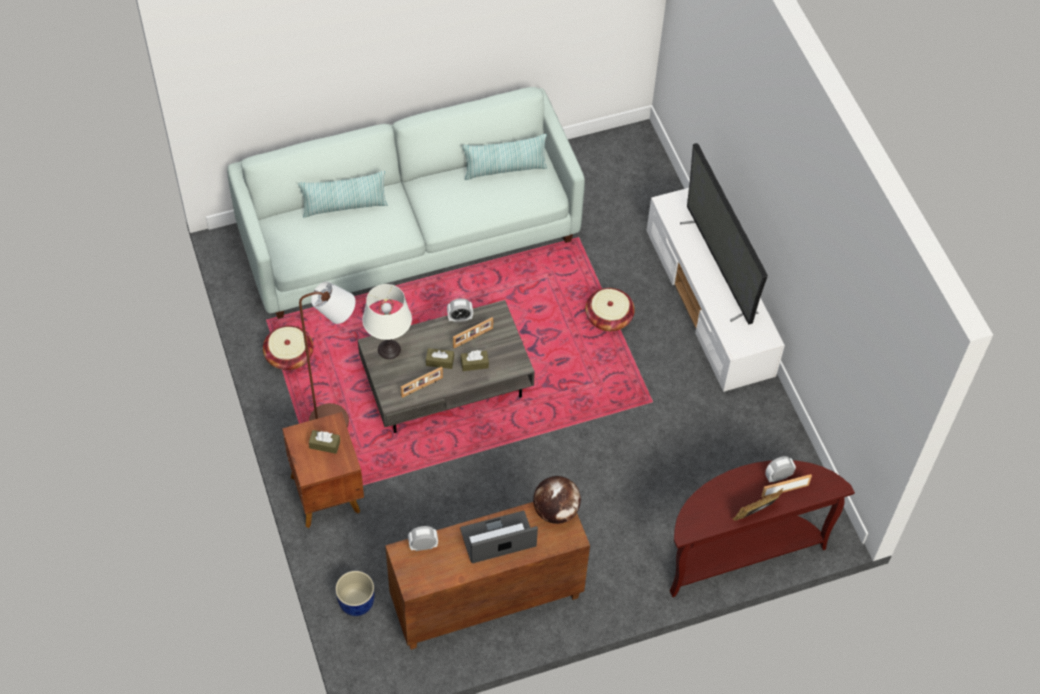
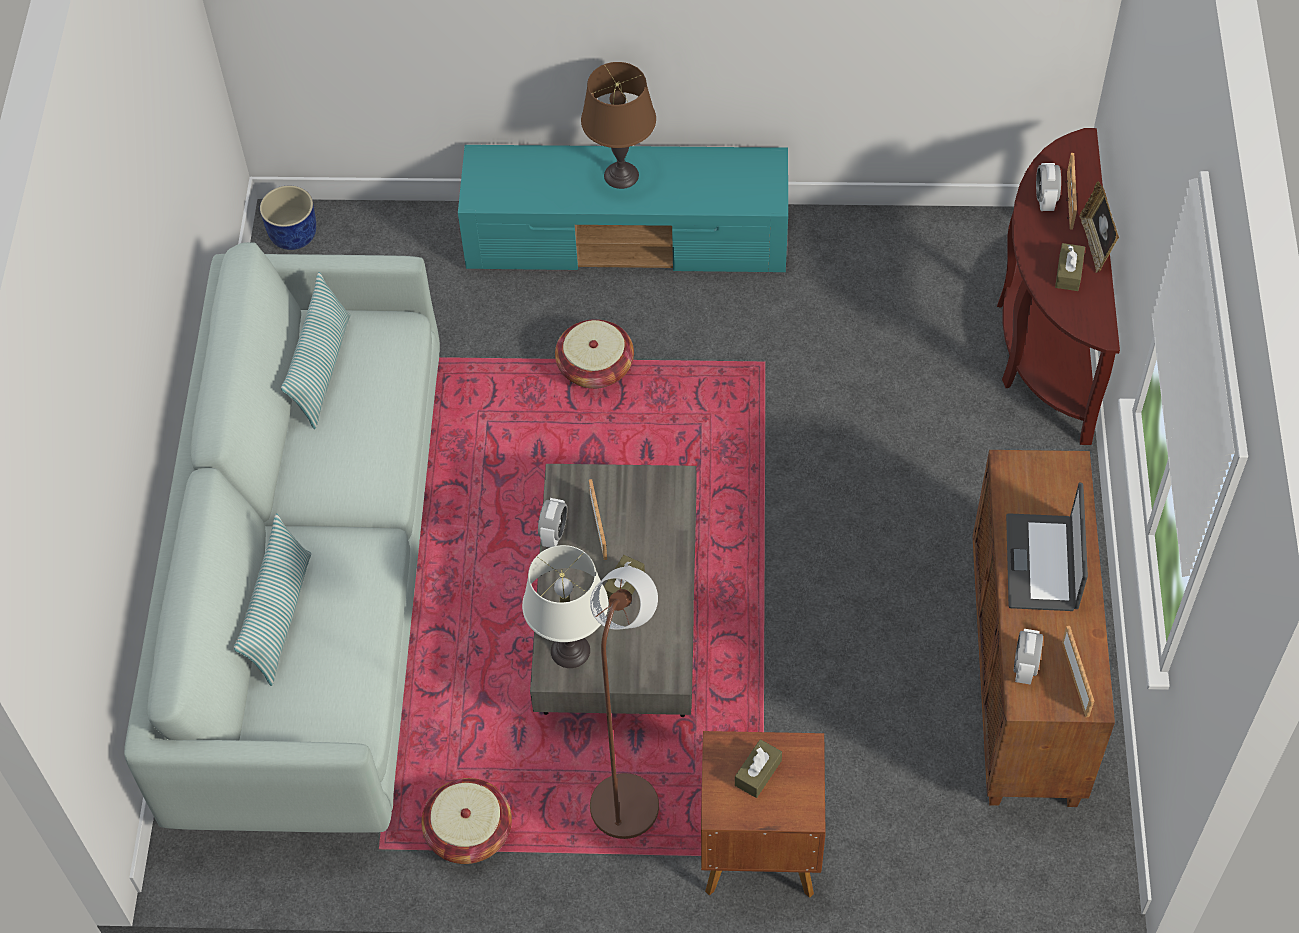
camera: 65 degrees left, 0 degrees up
blue planter [335,571,374,616] -> blue planter moved to [260,186,316,250]
picture frame [401,367,443,398] -> picture frame moved to [1062,626,1094,718]
brown tissue box [461,350,489,371] -> brown tissue box moved to [1055,243,1085,291]
globe [533,476,581,524] -> none
white tv stand [647,188,785,392] -> turquoise tv stand [458,145,788,272]
television [680,143,768,324] -> brown table lamp [581,62,656,189]

